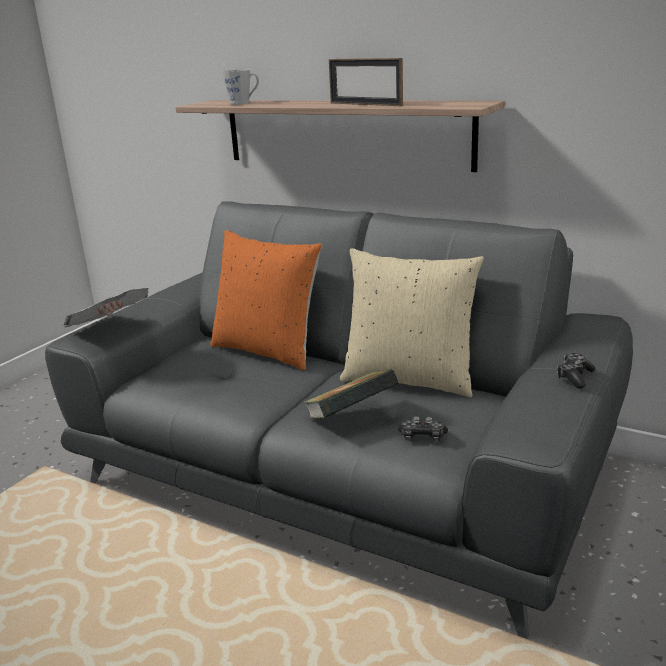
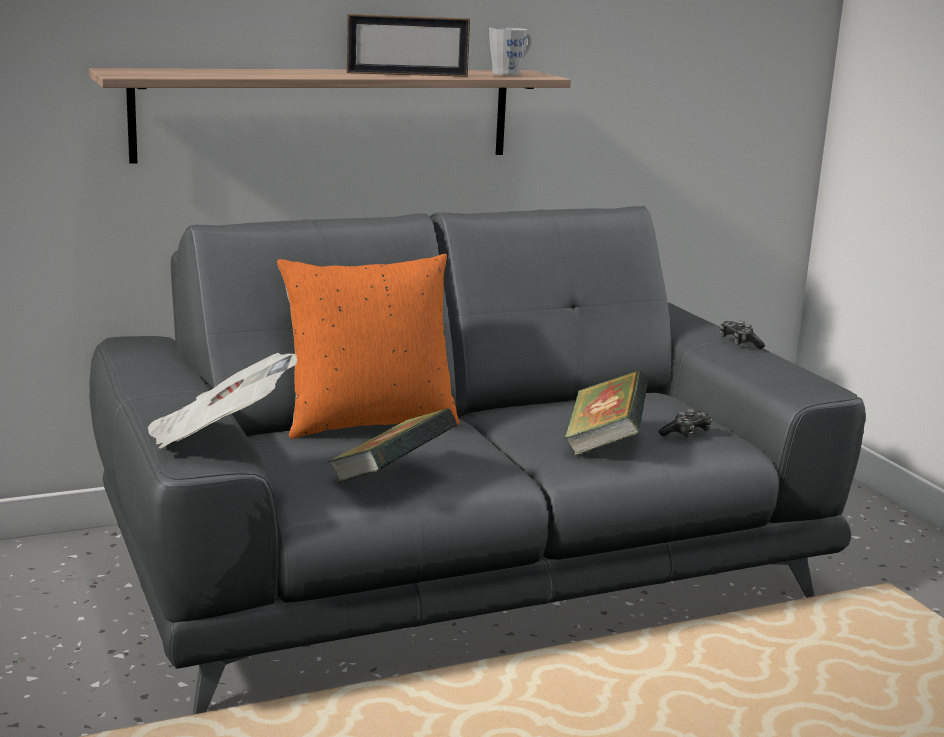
camera: 55 degrees left, 5 degrees down
grey mug [222,69,259,105] -> grey mug moved to [489,27,532,75]
beige pillow [340,248,484,398] -> none
none -> book [328,408,457,483]

